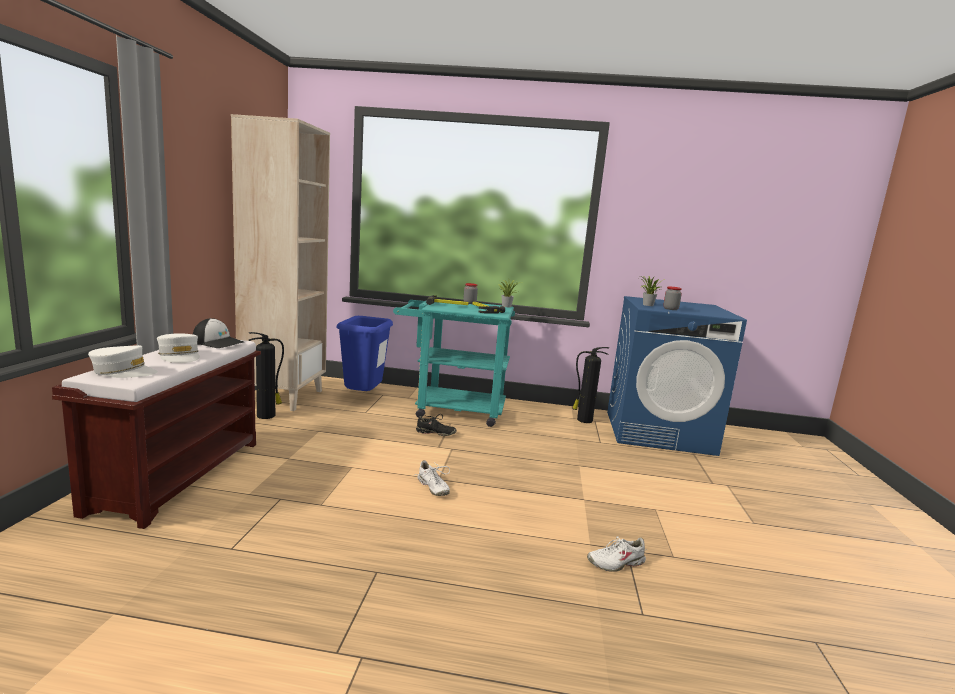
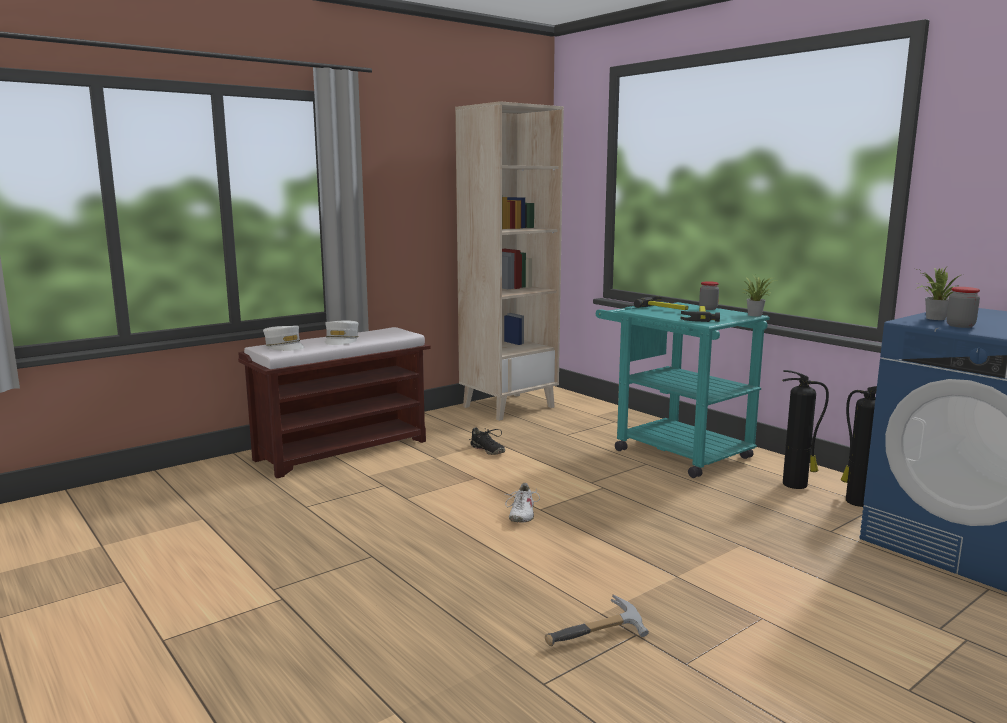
camera: 45 degrees right, 0 degrees up
cap [193,318,244,348] -> none
fire extinguisher [249,332,284,419] -> fire extinguisher moved to [782,370,829,489]
blue trash can [337,316,393,391] -> none
black shoe [416,414,457,436] -> black shoe moved to [469,427,505,455]
white shoe [587,536,646,572] -> hammer [545,595,649,646]

